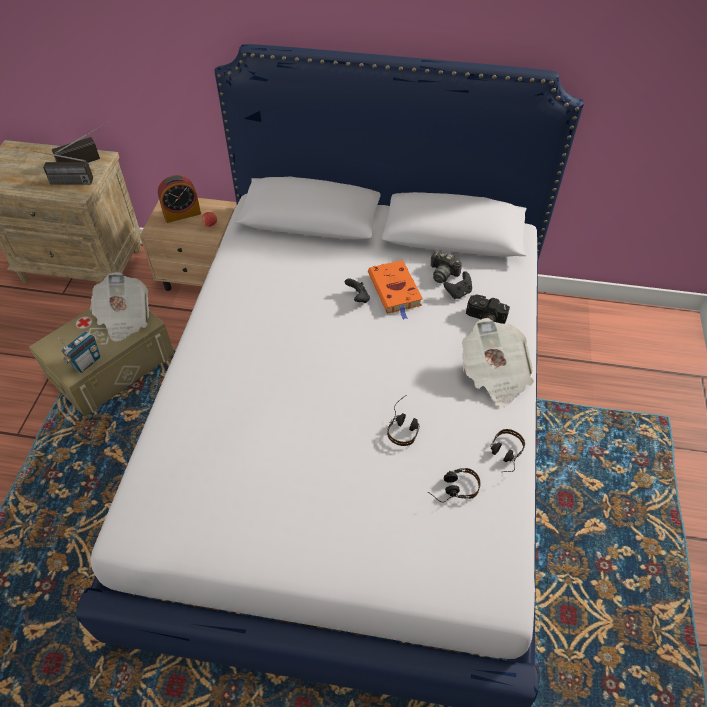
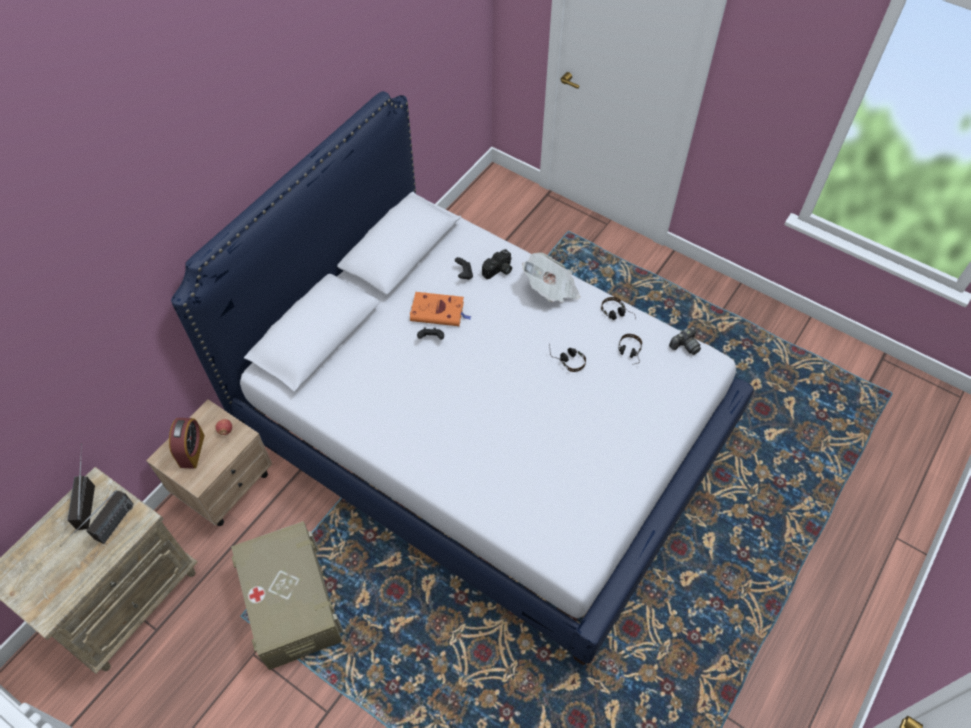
camera: 65 degrees left, 5 degrees up
radio [58,331,100,373] -> none
newspaper [90,272,149,342] -> none
camera [431,252,462,283] -> camera moved to [669,327,701,355]

